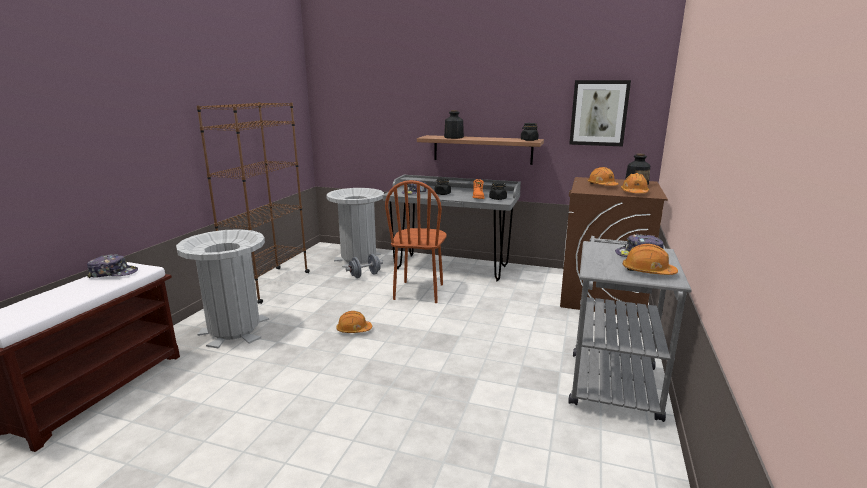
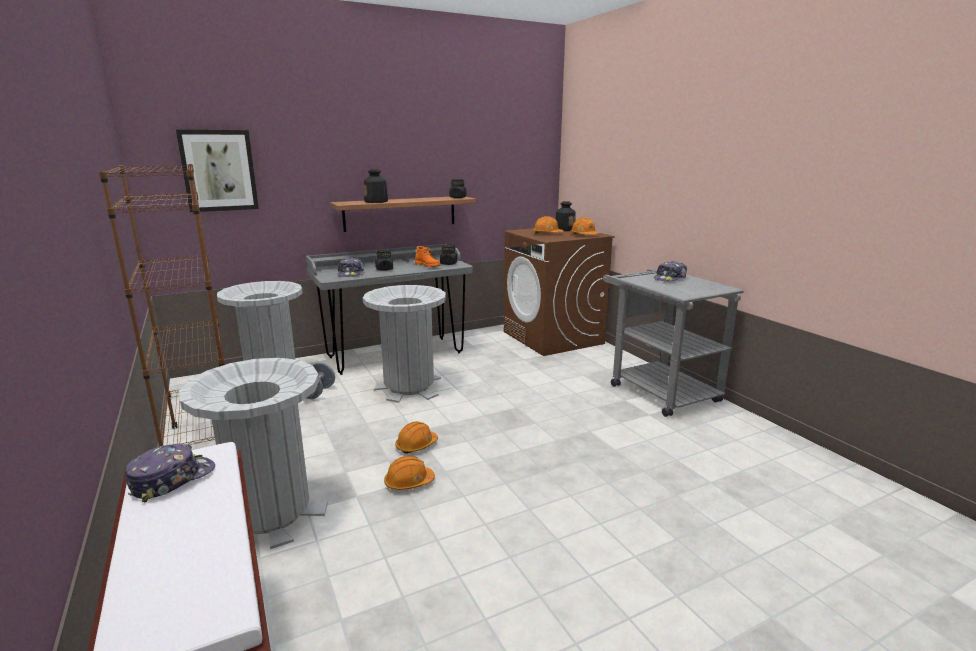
camera: 45 degrees left, 0 degrees up
brown chair [385,180,447,303] -> grey trash can [363,285,446,403]
picture [569,80,631,146] -> picture moved to [176,130,259,212]
orange hard hat [623,244,678,275] -> orange hard hat moved to [384,456,435,490]

